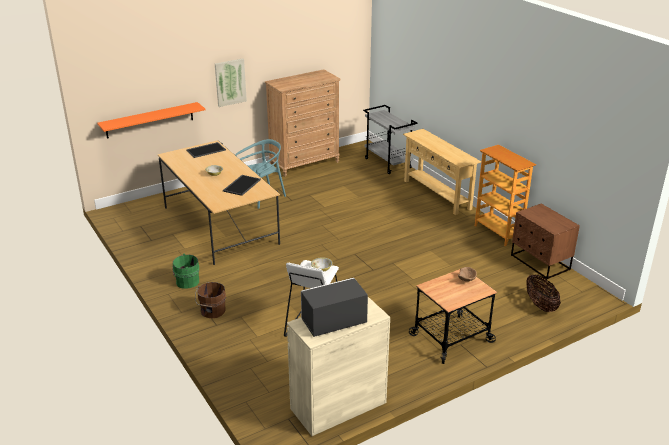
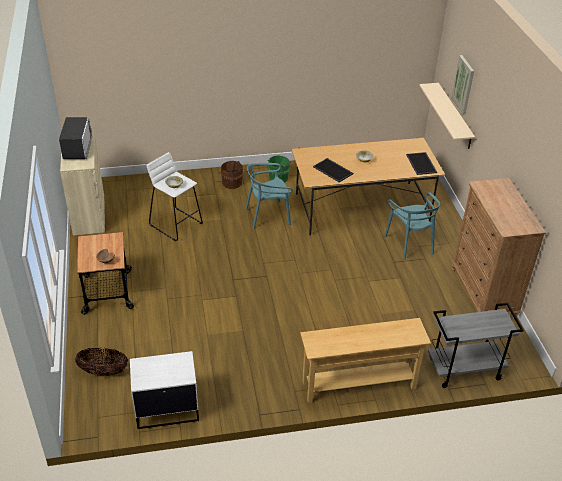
camera: 110 degrees right, 10 degrees up
orange shelf [97,102,205,139] -> beige shelf [419,83,475,149]
picture [215,59,247,107] -> picture moved to [451,55,474,115]
bookcase [475,145,537,246] -> none
brown nightstand [511,204,580,280] -> white nightstand [130,351,199,430]
none -> turquoise chair [245,163,293,228]

